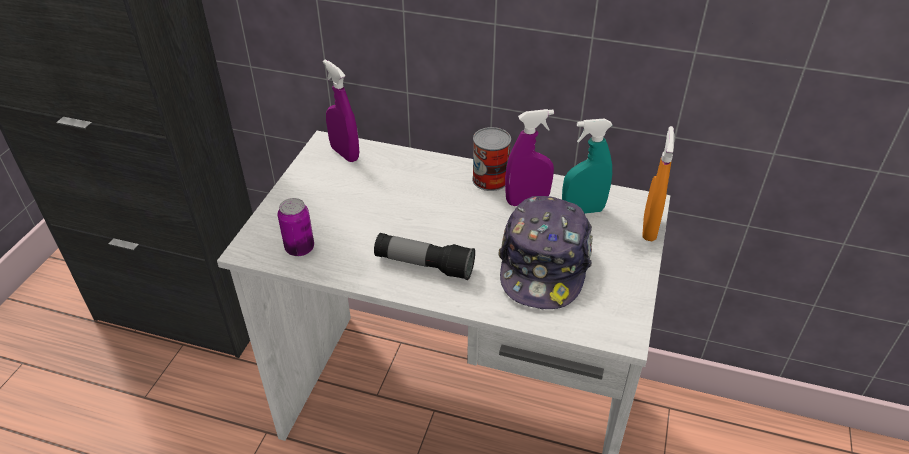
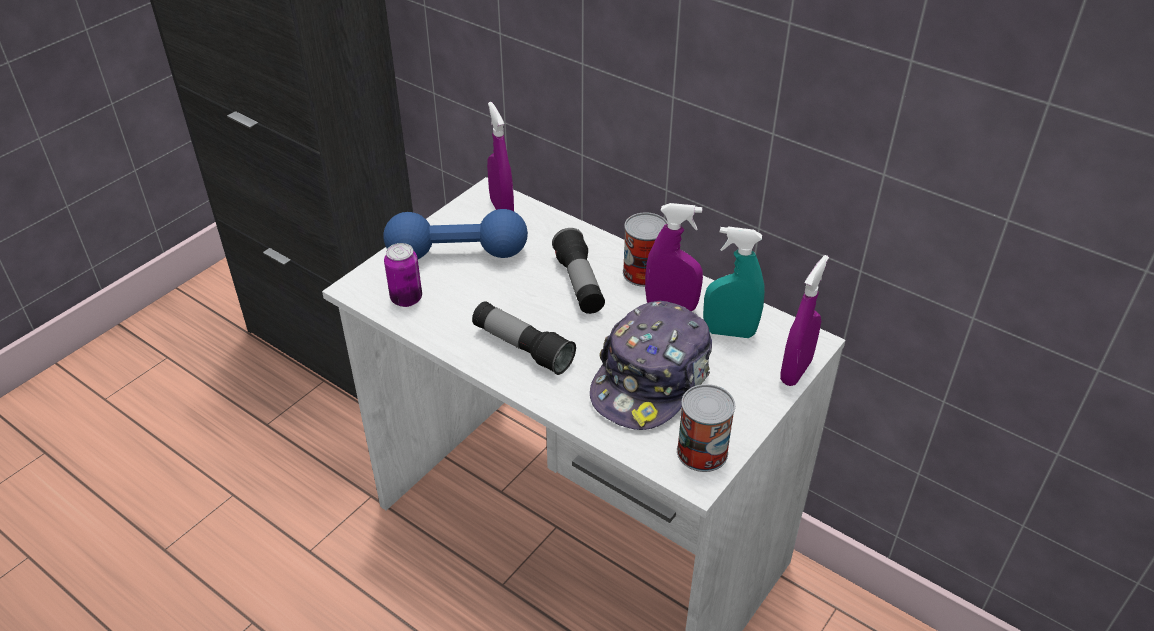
camera: 20 degrees right, 0 degrees up
orange spray bottle [642,126,674,241] -> purple spray bottle [780,255,829,386]
none -> blue dumbbell [383,209,528,259]
none -> flashlight [552,228,605,314]
none -> can [677,384,735,472]

